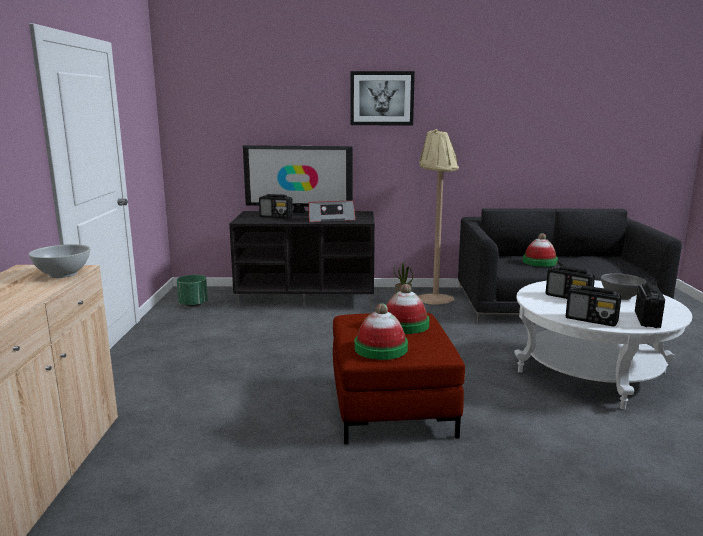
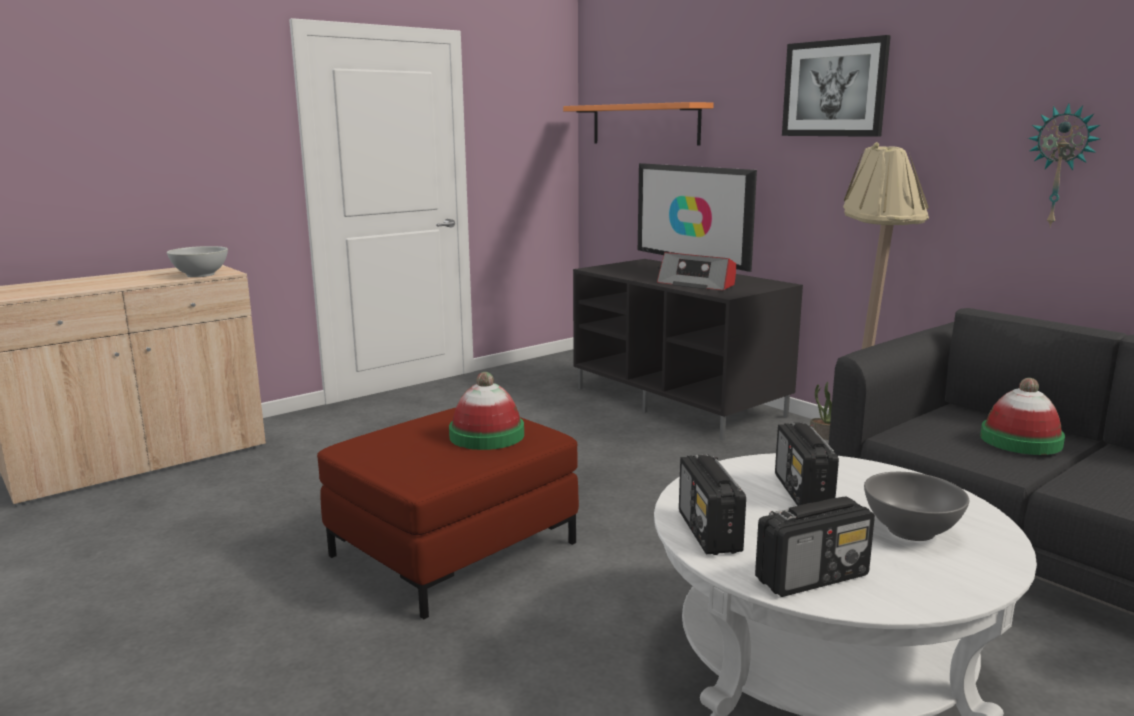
camera: 50 degrees right, 0 degrees up
green planter [177,275,208,307] -> none
radio [259,194,293,219] -> none
hat [355,303,408,360] -> none
none -> orange shelf [563,102,714,146]
none -> wall clock [1028,103,1100,228]

